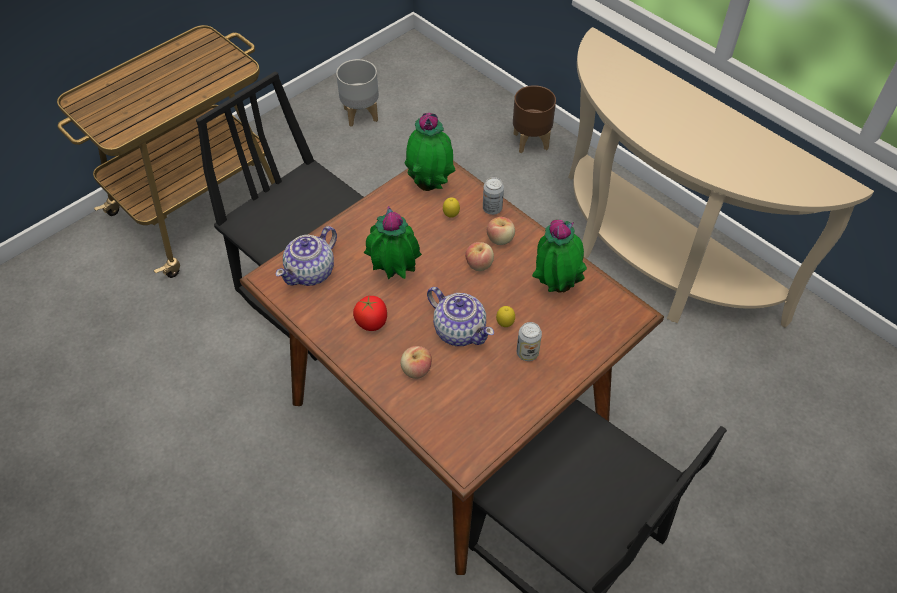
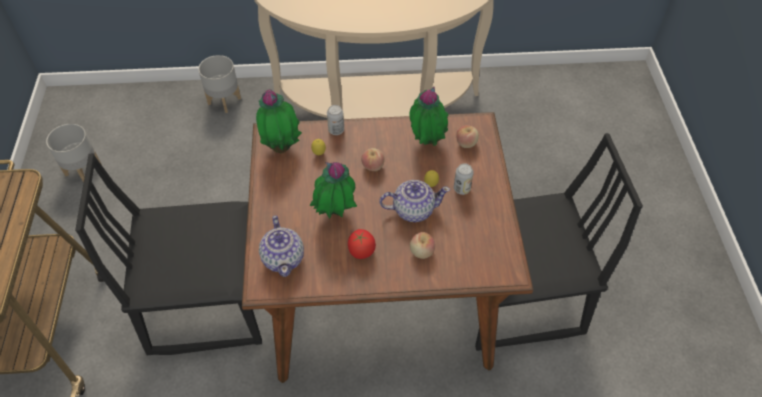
camera: 50 degrees left, 0 degrees up
apple [487,217,515,245] -> apple moved to [456,125,479,148]
brown planter [513,85,556,153] -> grey planter [198,55,241,113]

